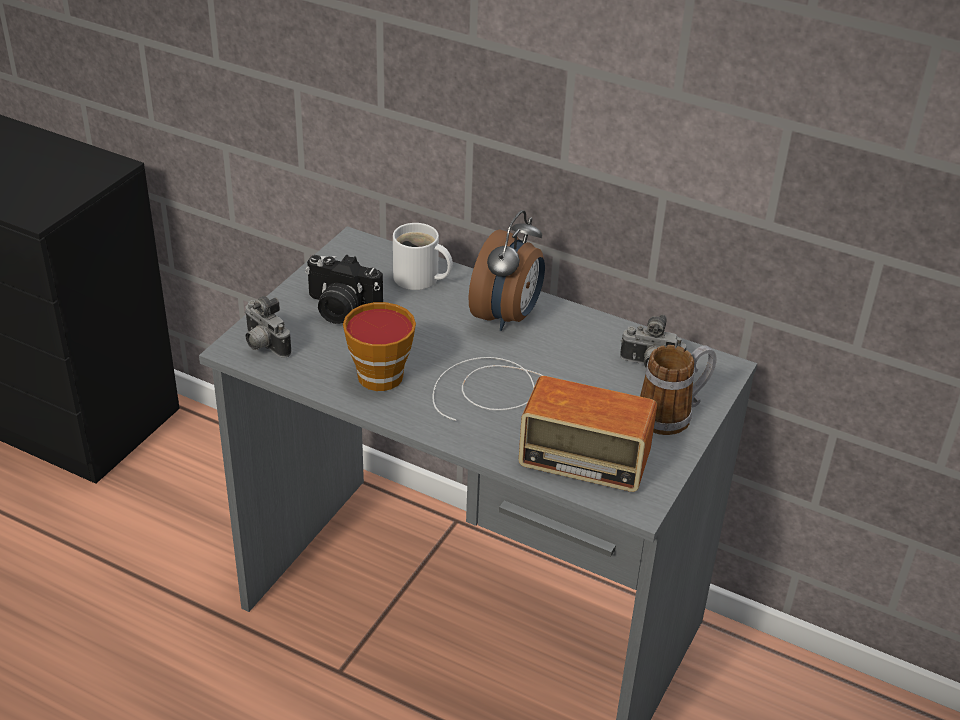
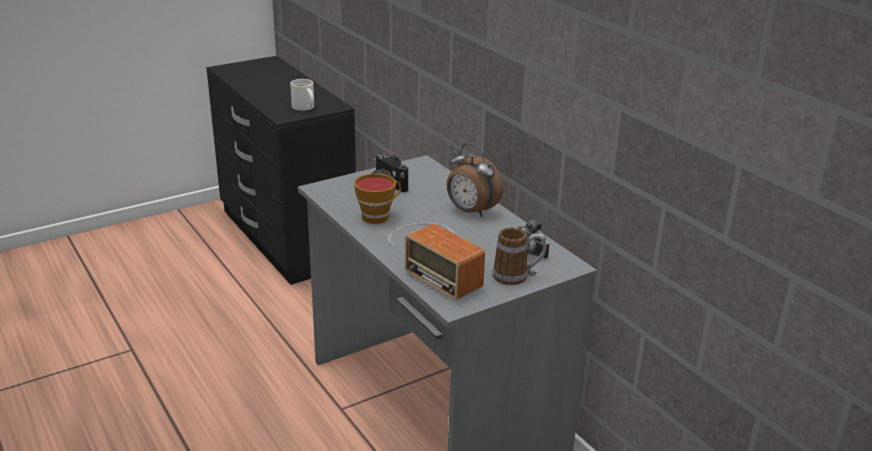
camera: 30 degrees right, 10 degrees down
camera [245,296,292,358] -> none
white mug [393,223,453,290] -> white mug moved to [290,79,314,111]
alarm clock [469,210,545,331] -> alarm clock turned 75 degrees clockwise [447,143,503,217]

